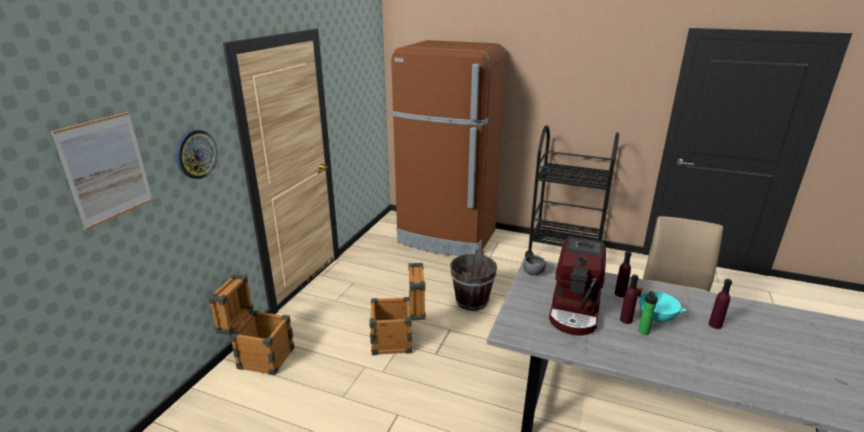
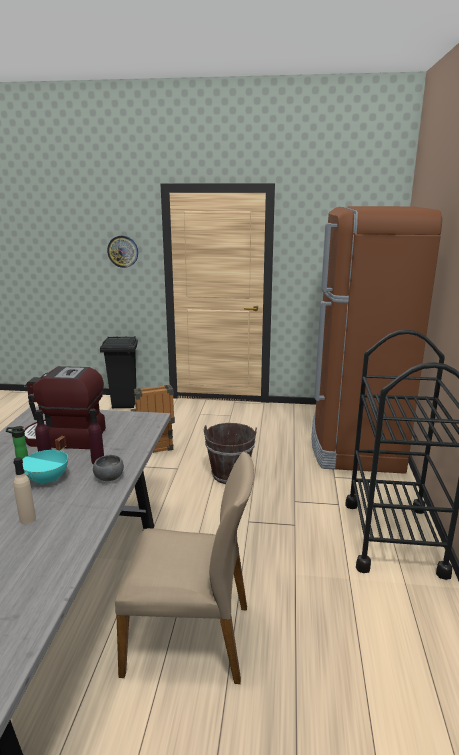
camera: 75 degrees right, 5 degrees down
picture [51,112,153,230] -> none
crate [208,274,295,375] -> black trash can [100,336,138,408]
grey bowl [523,255,546,275] -> grey bowl moved to [93,455,124,481]
purple bottle [709,279,732,329] -> beige bottle [13,457,36,524]

